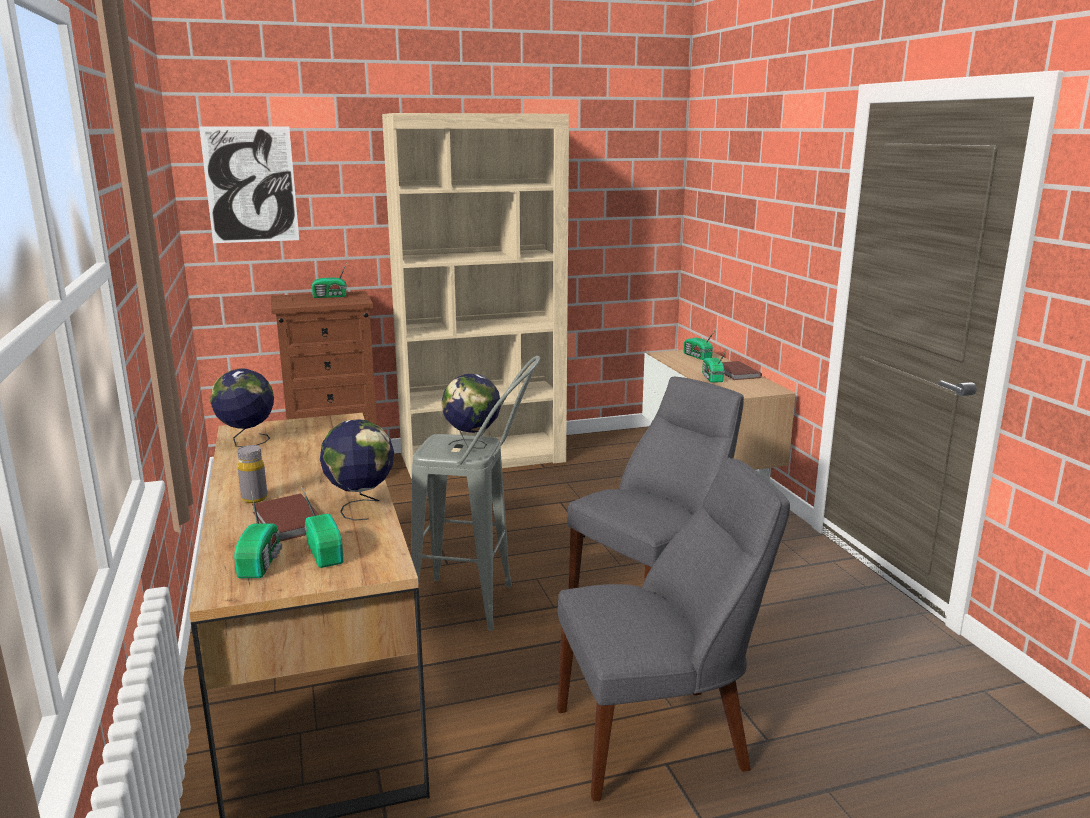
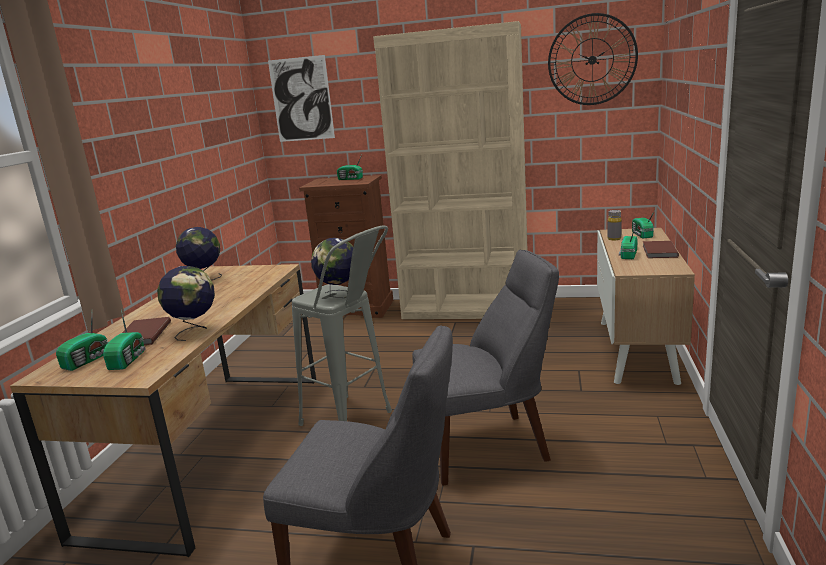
camera: 30 degrees right, 0 degrees up
grey bottle [237,445,267,503] -> grey bottle moved to [607,210,622,240]
none -> wall clock [548,13,638,105]

